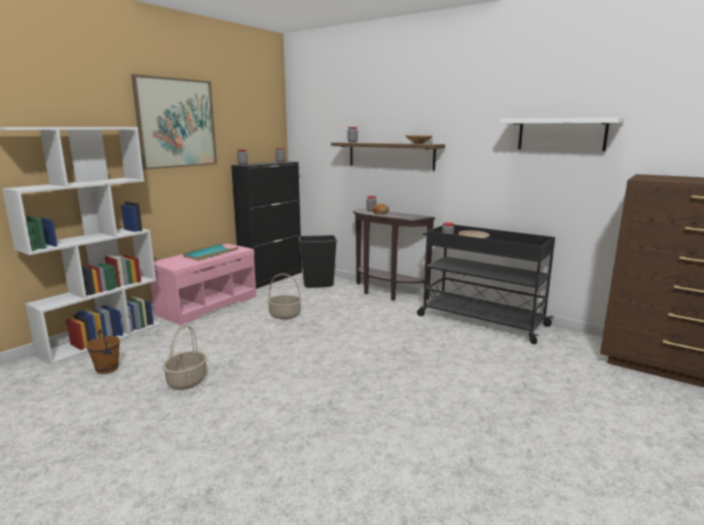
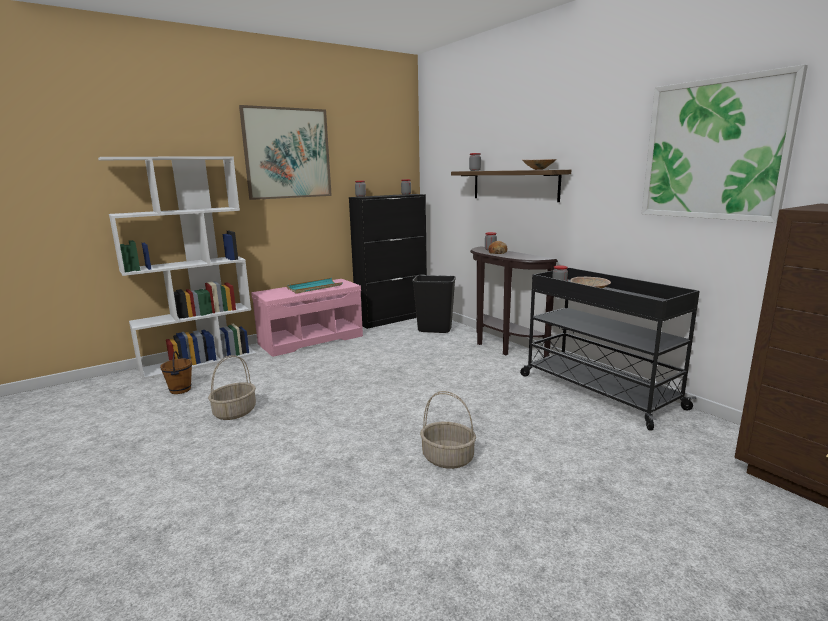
camera: 20 degrees right, 0 degrees up
basket [268,273,301,319] -> basket moved to [420,391,476,469]
white shelf [500,117,624,151] -> picture [641,64,808,223]

